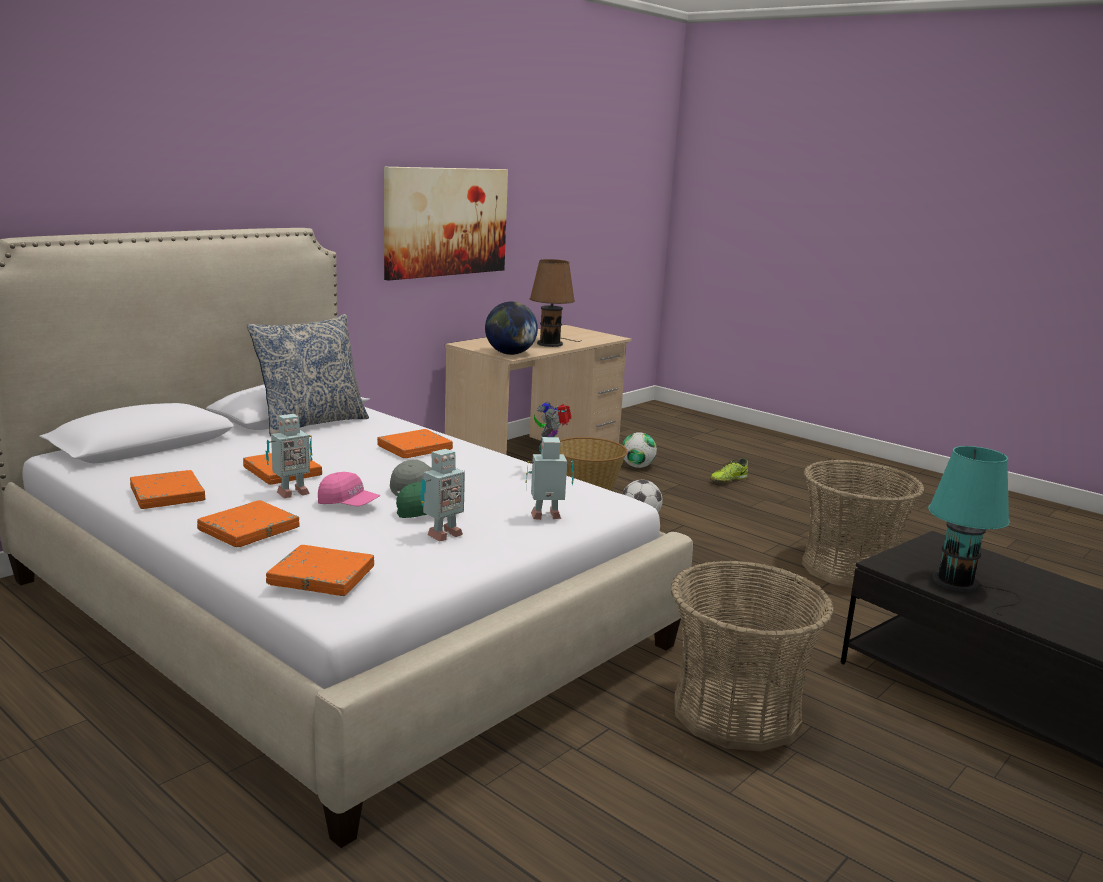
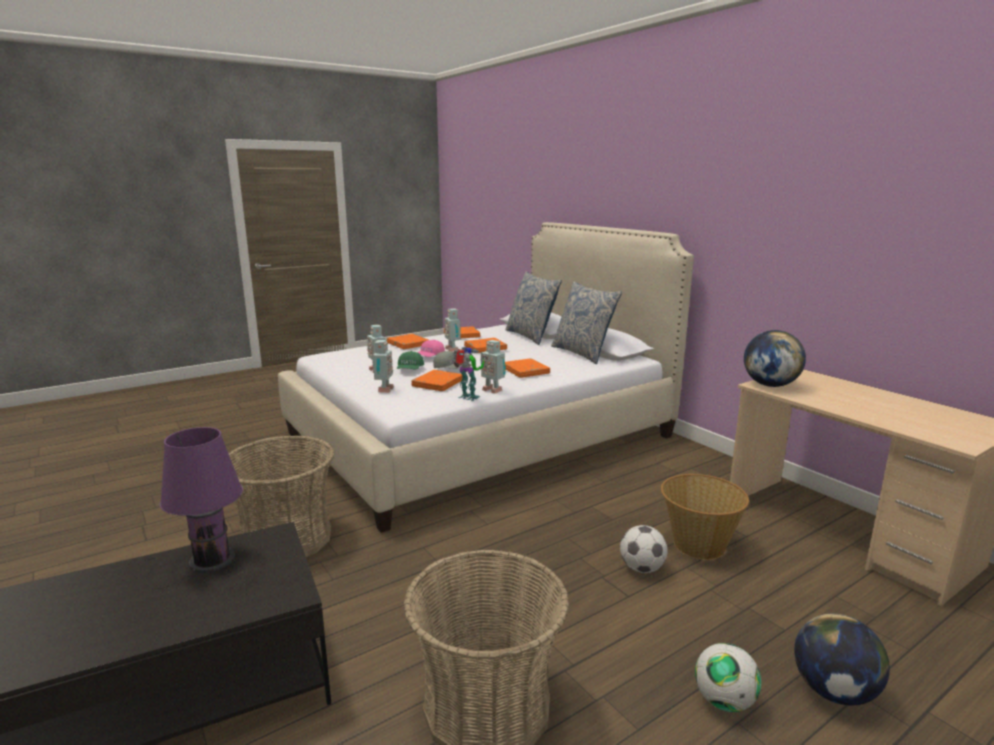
camera: 105 degrees right, 0 degrees up
orange book [266,545,374,596] -> orange book moved to [411,370,462,391]
picture [384,167,508,281] -> none
brown table lamp [530,259,582,347] -> none
football [622,432,657,468] -> football moved to [695,643,761,712]
shoe [710,458,748,483] -> globe [794,614,890,705]
turquoise table lamp [928,446,1020,615] -> purple table lamp [144,427,243,589]
none -> toy robot [481,340,506,394]
none -> pillow [505,272,562,345]

